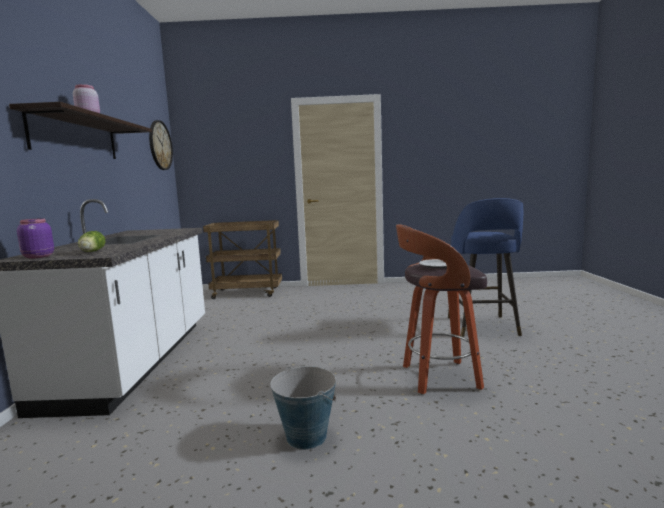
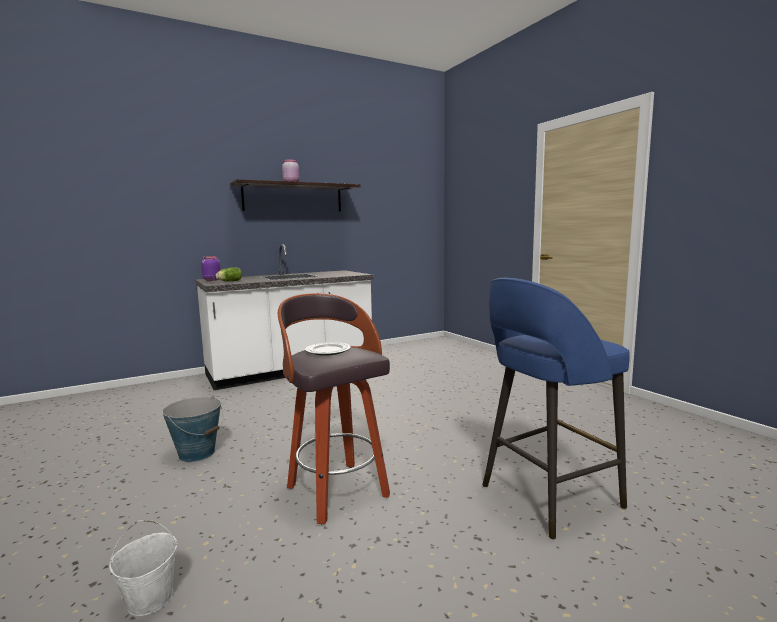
camera: 60 degrees right, 0 degrees up
wall clock [149,120,173,170] -> none
brown cart [203,220,282,299] -> none
none -> white bucket [109,520,177,616]

